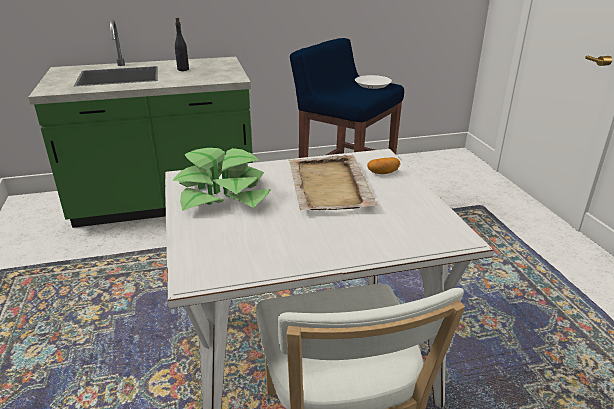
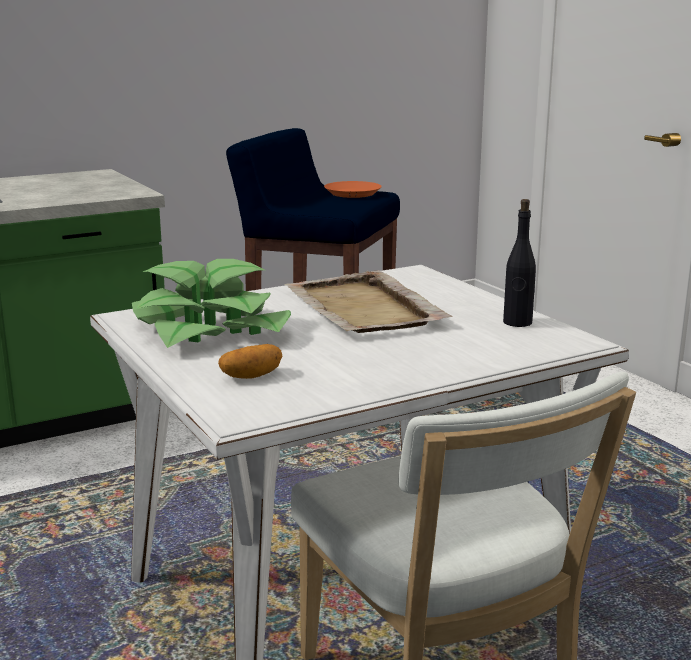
camera: 15 degrees left, 10 degrees down
black bottle [175,18,189,71] -> black bottle moved to [503,199,536,327]
white plate [355,75,392,89] -> orange plate [324,181,382,198]
potato [367,157,400,174] -> potato moved to [218,344,282,379]

